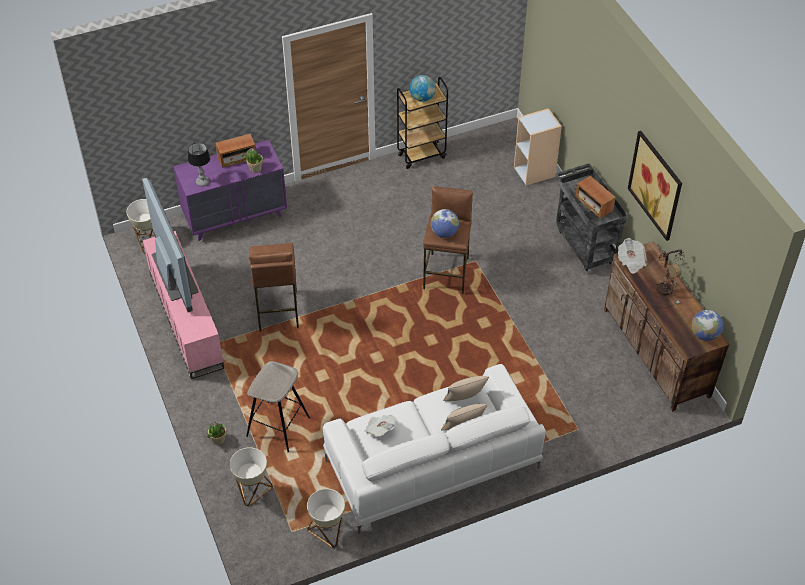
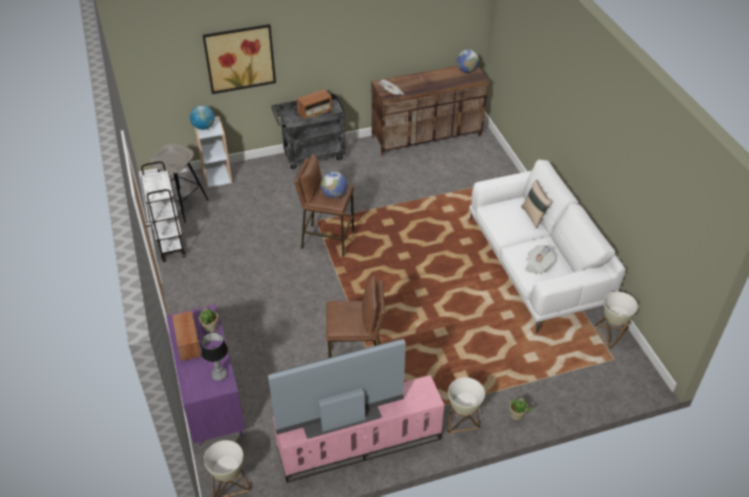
camera: 85 degrees left, 5 degrees down
planter [230,447,273,506] -> planter moved to [447,377,485,433]
grey stool [246,361,310,452] -> grey stool moved to [150,143,209,222]
brown cart [397,77,448,169] -> white cart [141,161,185,262]
globe [409,75,436,102] -> globe moved to [190,105,215,130]
beige pillow [443,376,489,401] -> none
picture [628,131,682,241] -> picture moved to [203,24,276,94]
table lamp [646,250,684,307] -> none

